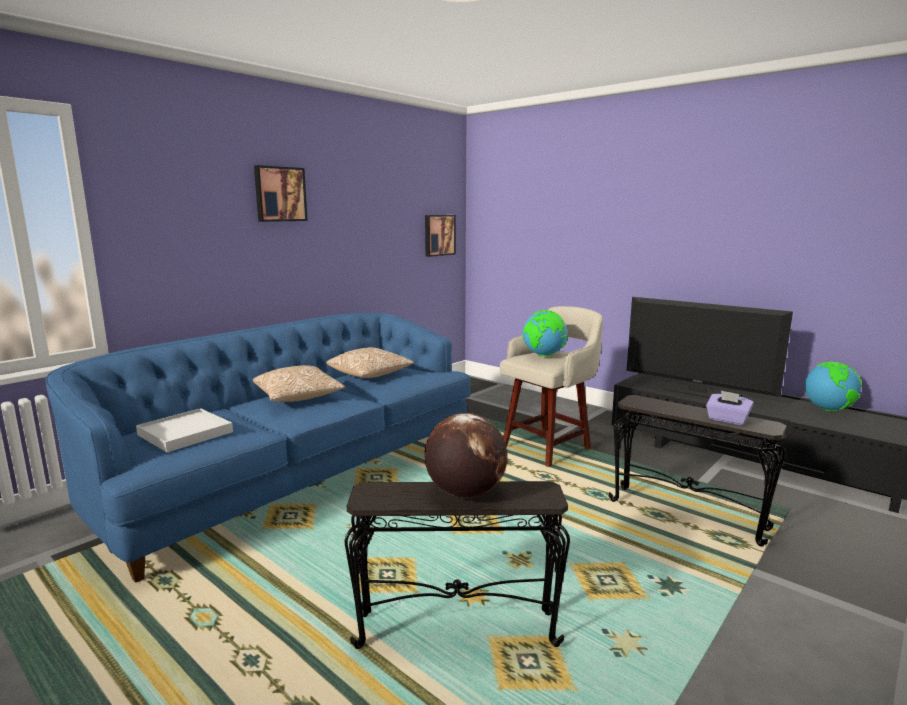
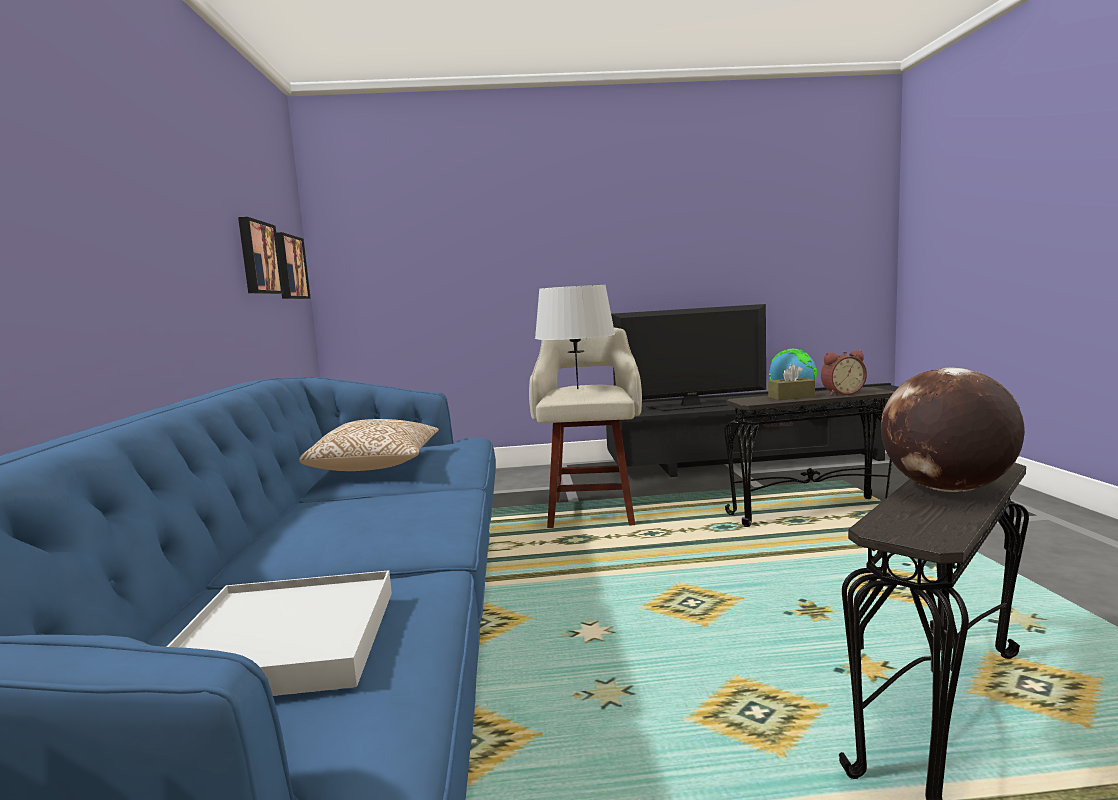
camera: 45 degrees left, 5 degrees down
pillow [253,365,345,402] -> none
picture [254,165,308,222] -> picture moved to [238,217,284,294]
globe [522,310,568,356] -> grey table lamp [535,285,615,389]
purple tissue box [706,390,754,425] -> alarm clock [821,350,867,396]
none -> brown tissue box [768,364,815,400]

